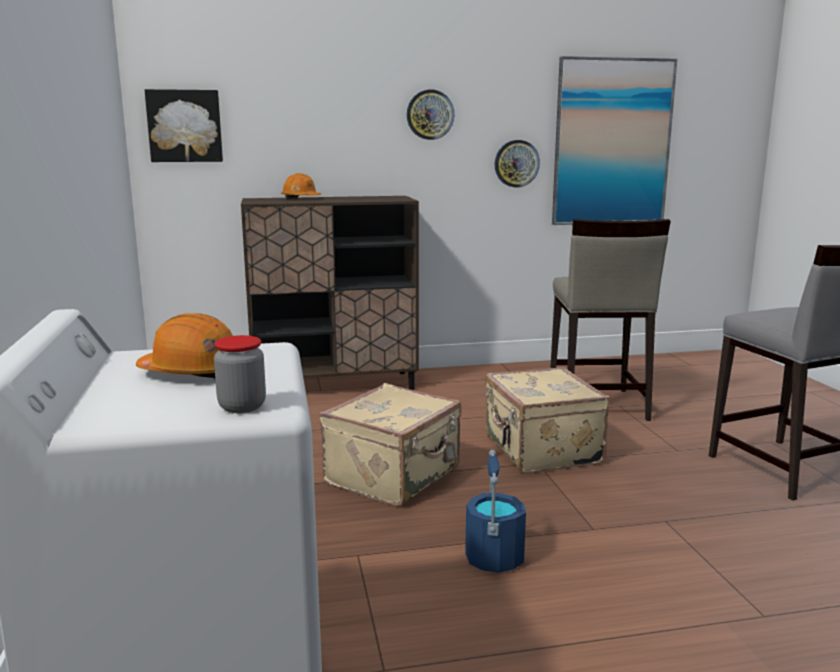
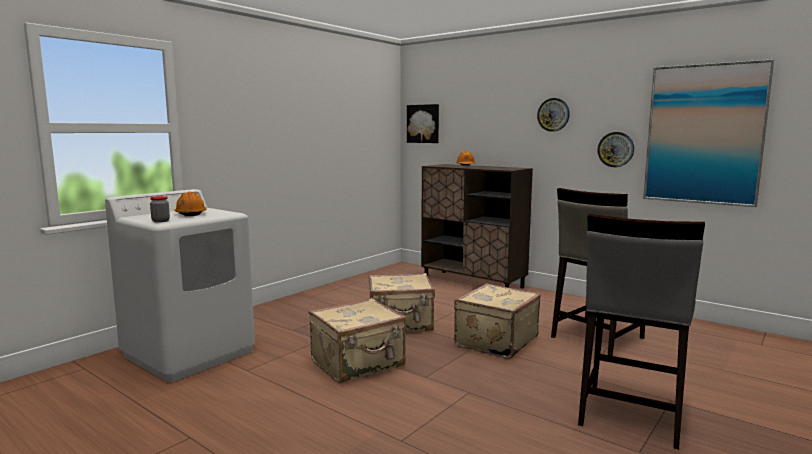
camera: 50 degrees right, 5 degrees down
blue bucket [465,450,526,573] -> beige suitcase [309,298,406,383]

